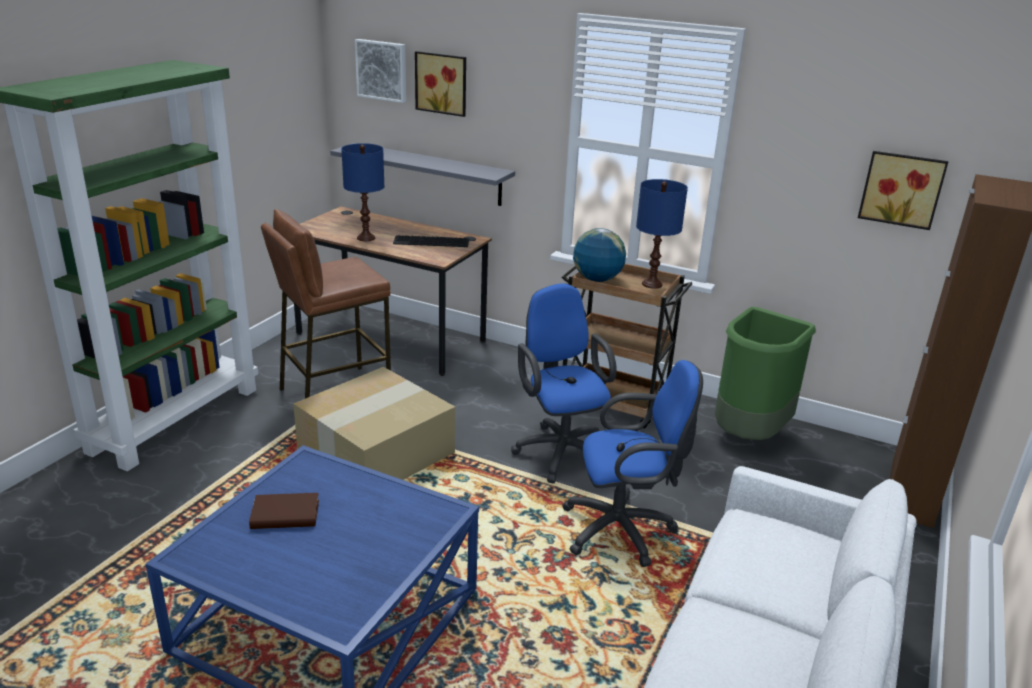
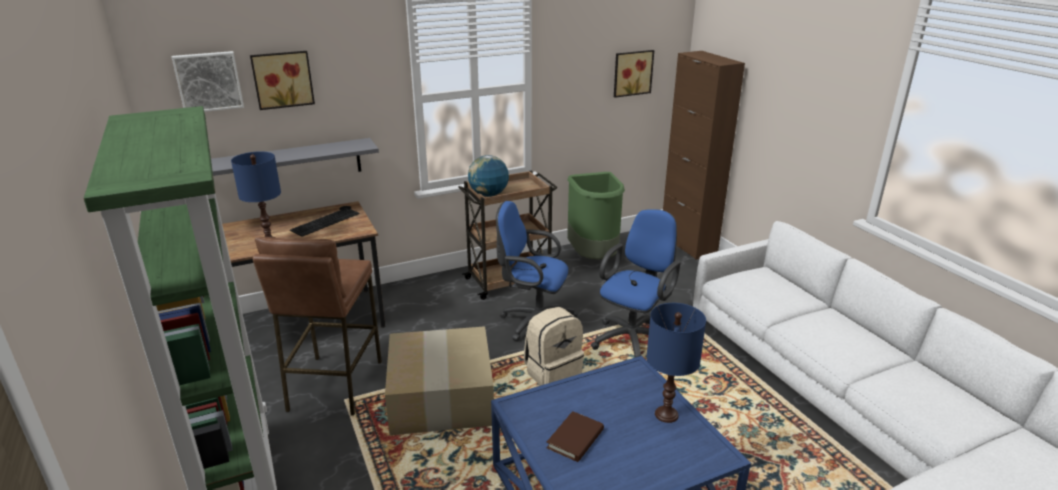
camera: 50 degrees left, 0 degrees up
blue table lamp [636,179,688,289] -> blue table lamp moved to [646,303,706,423]
none -> beige backpack [524,307,584,386]

